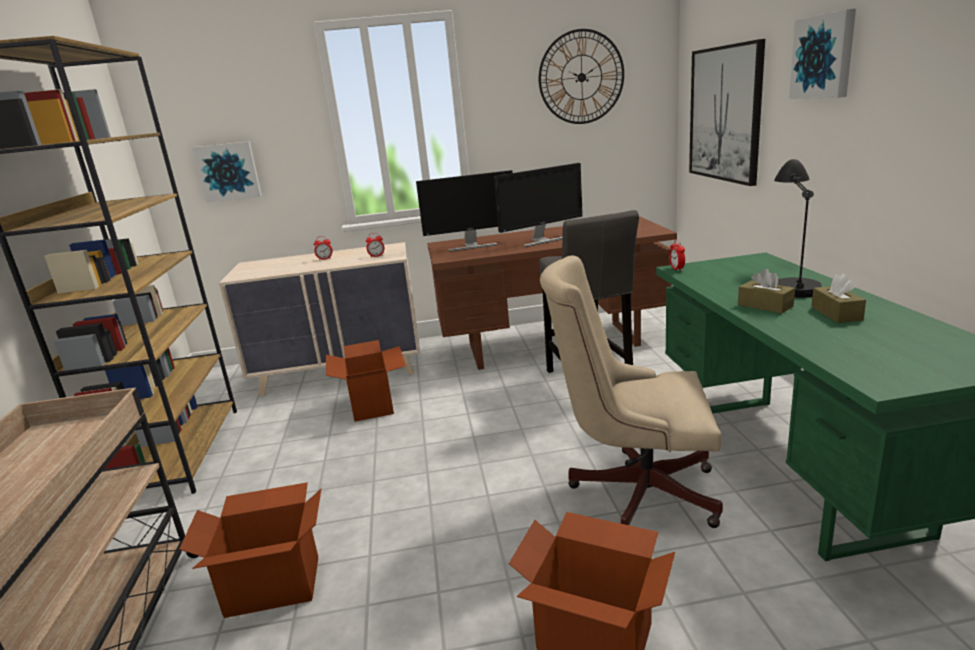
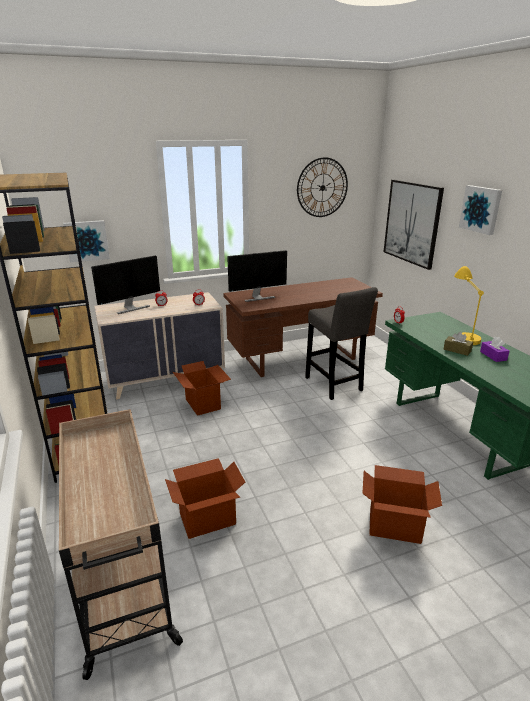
camera: 15 degrees left, 5 degrees up
monitor [494,163,583,247] -> monitor moved to [91,255,160,314]
beige office chair [540,255,723,528] -> none
black table lamp [774,159,822,298] -> yellow table lamp [454,266,484,345]
brown tissue box [811,273,866,323] -> purple tissue box [480,337,510,362]

